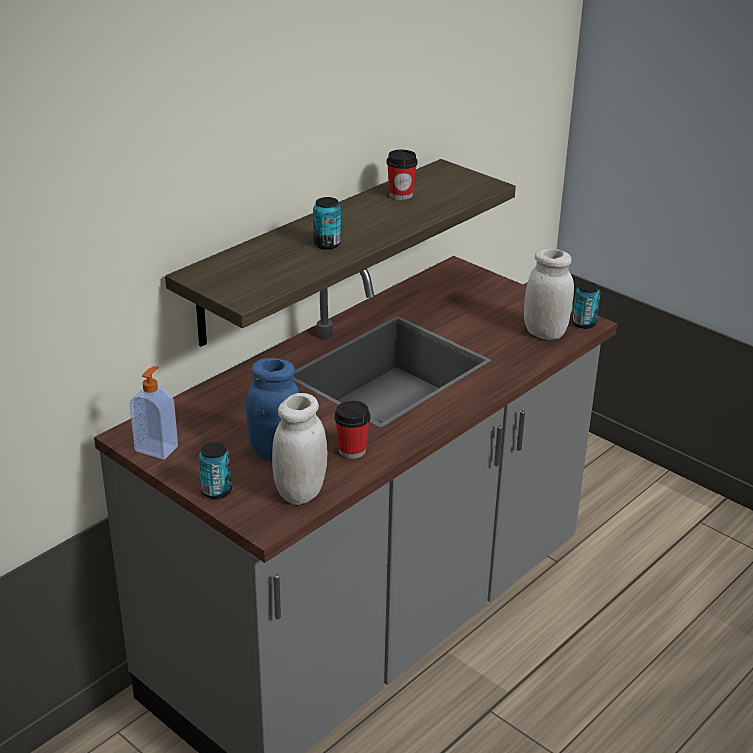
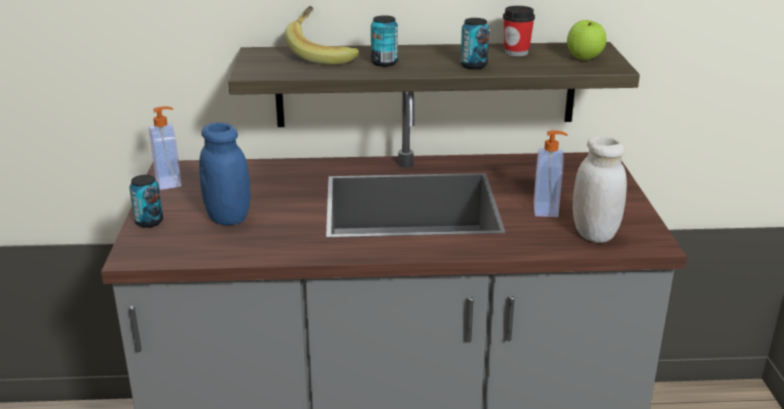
camera: 45 degrees right, 5 degrees down
white jar [272,393,327,505] -> none
cup [334,401,370,459] -> none
can [572,282,601,329] -> can moved to [460,18,489,69]
none -> banana [285,6,359,65]
none -> soap dispenser [534,130,568,217]
none -> apple [567,20,606,60]

